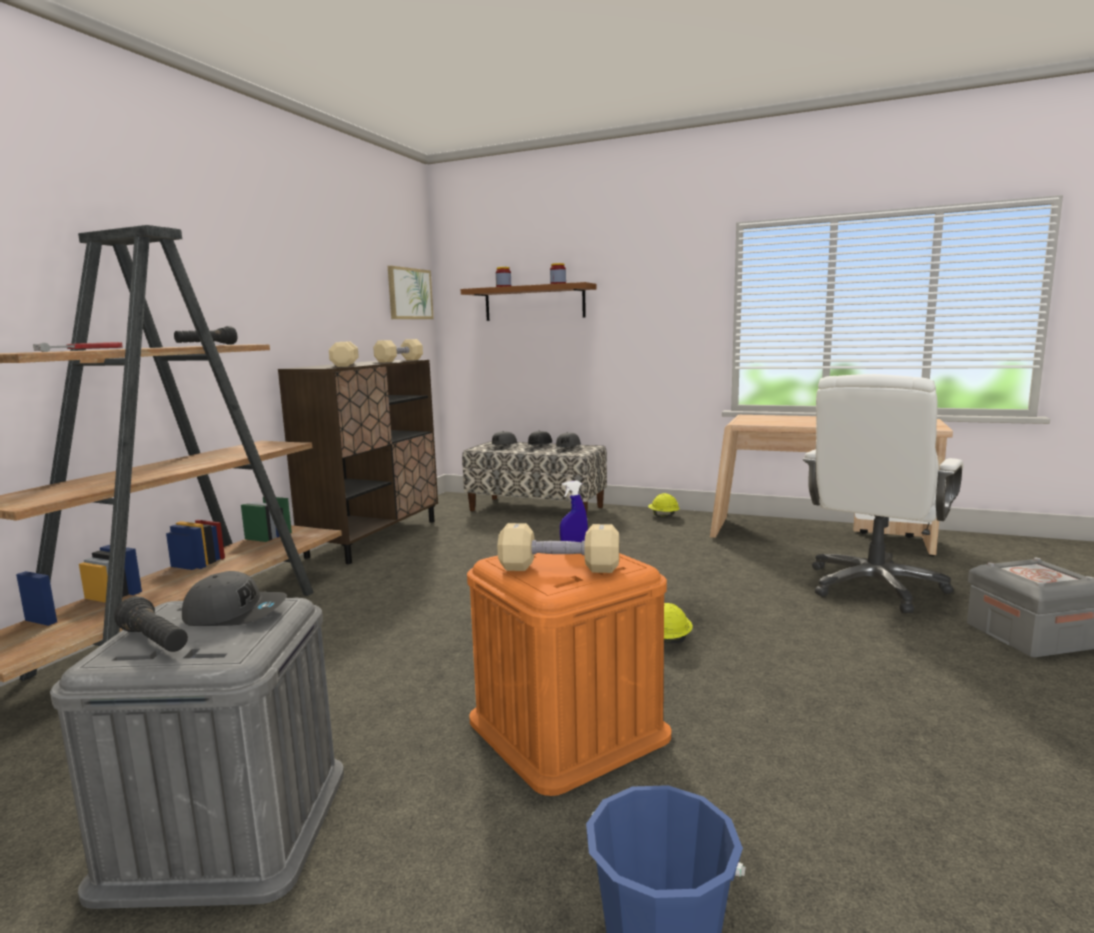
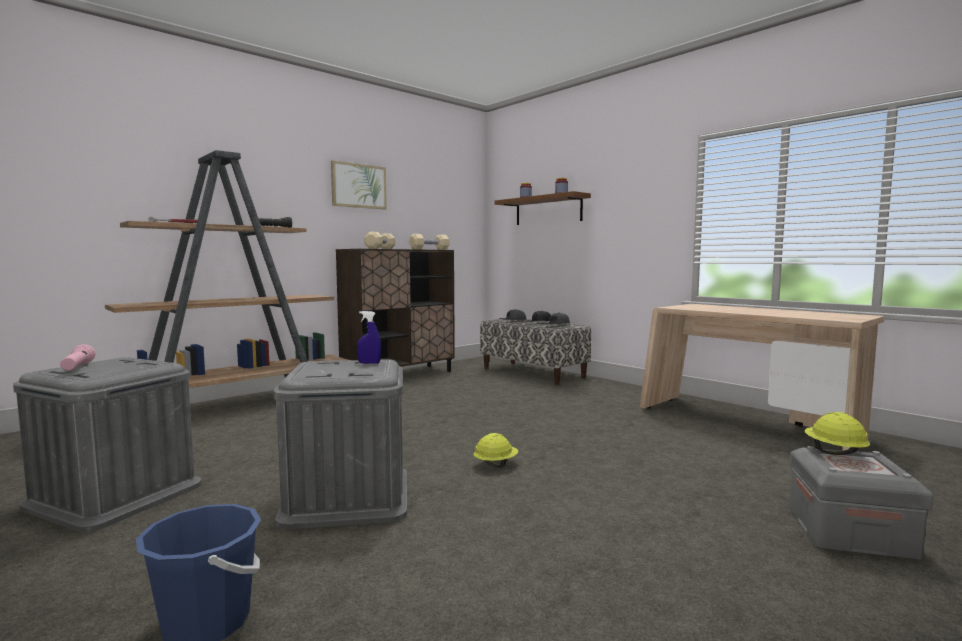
camera: 25 degrees right, 5 degrees down
black flashlight [114,596,188,652] -> pink flashlight [60,344,95,371]
grey cap [182,571,287,626] -> none
picture [388,266,434,319] -> picture moved to [331,160,387,210]
orange storage box [467,553,671,796] -> grey storage box [273,359,407,529]
beige dumbbell [497,523,619,573] -> none
yellow hard hat [648,493,680,517] -> yellow hard hat moved to [805,412,870,455]
white office chair [803,374,964,613] -> none

